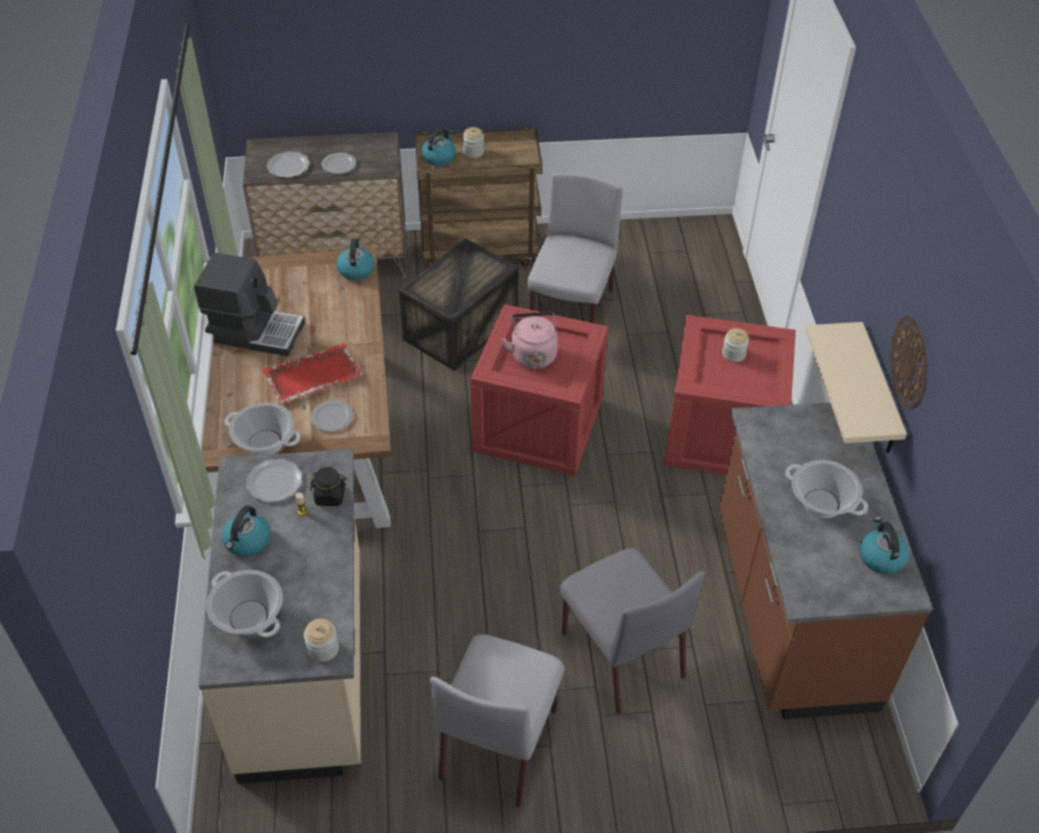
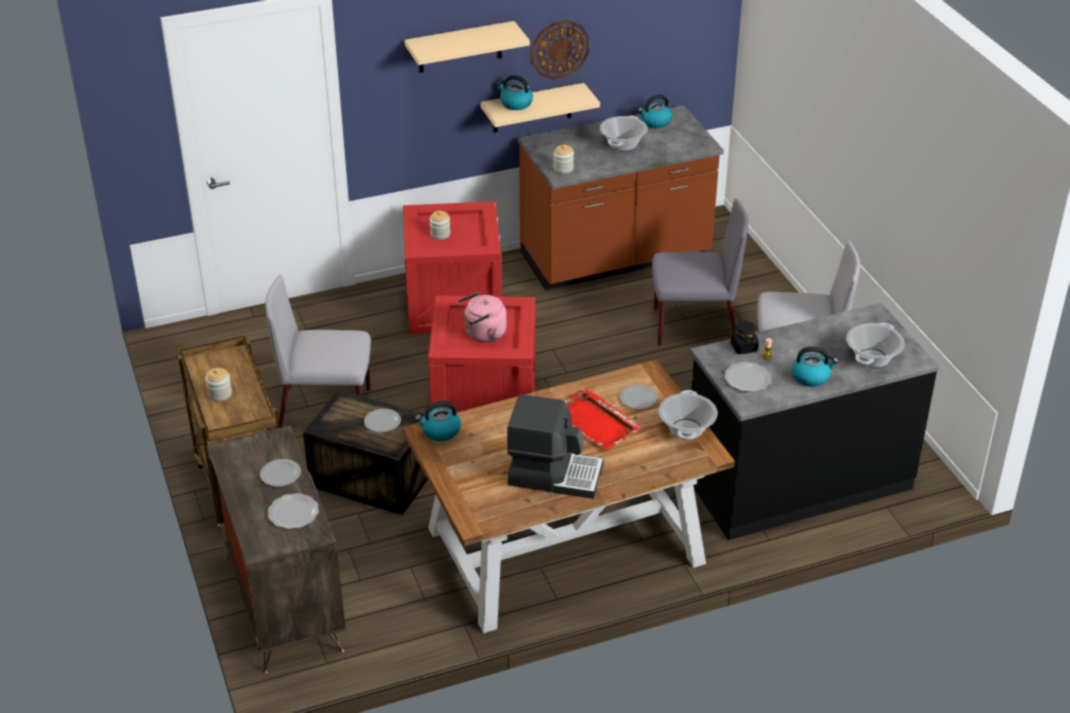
camera: 105 degrees left, 10 degrees down
coffee machine [194,253,305,356] -> coffee machine turned 105 degrees clockwise [507,394,604,499]
beige counter [198,449,361,784] -> black counter [690,303,939,540]
jar [304,619,339,662] -> jar moved to [553,145,574,174]
kettle [421,128,456,166] -> kettle moved to [496,75,533,110]
grey chair [559,548,705,714] -> grey chair turned 45 degrees clockwise [652,199,748,346]
none -> plate [364,409,401,433]
none -> beige shelf [404,21,530,73]

